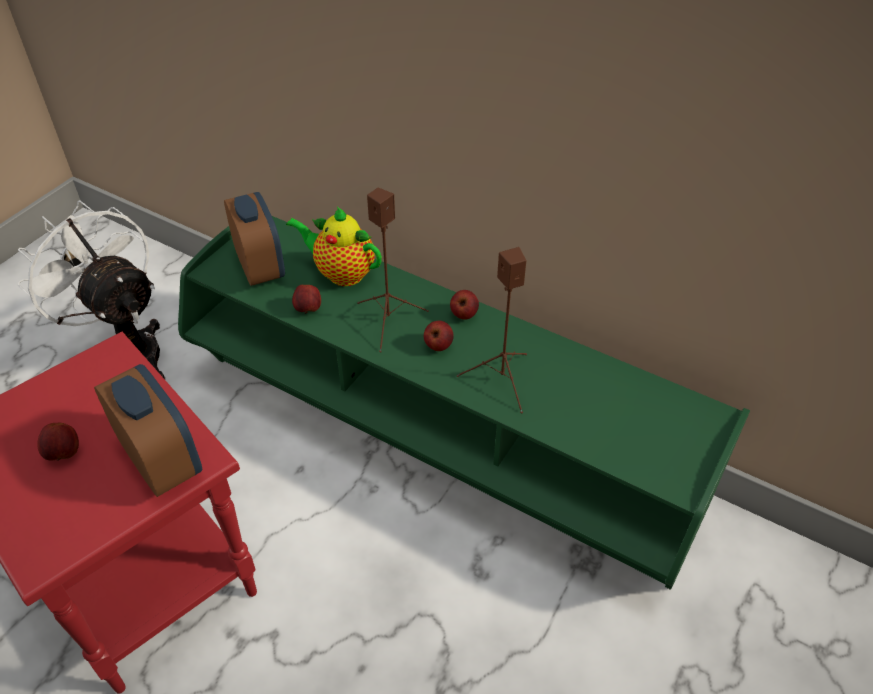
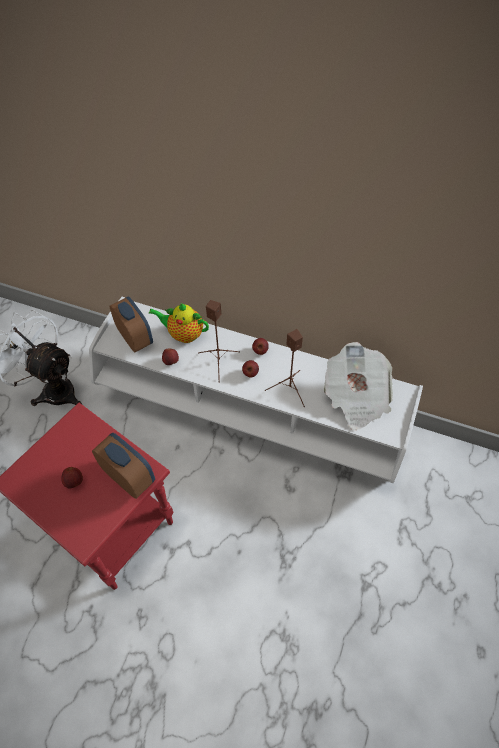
camera: 10 degrees left, 10 degrees up
green tv stand [178,216,750,590] -> white tv stand [89,297,423,483]
none -> newspaper [323,342,393,431]

